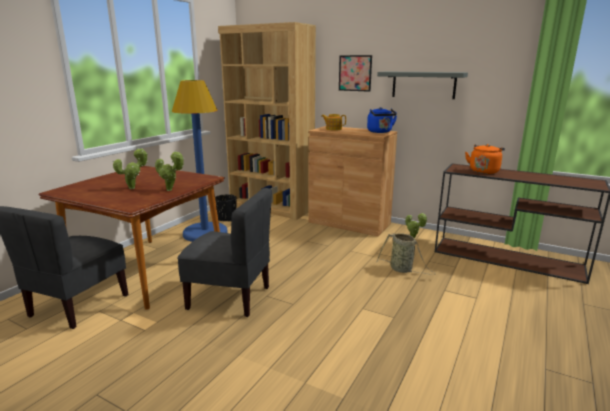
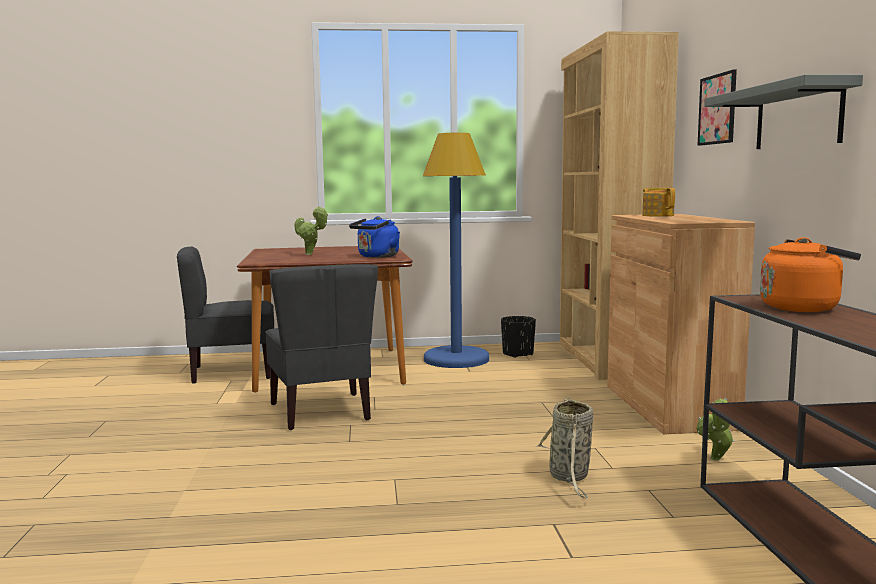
camera: 55 degrees right, 10 degrees down
potted plant [155,151,184,191] -> none
blue kettle [367,107,397,133] -> blue kettle moved to [349,216,400,258]

